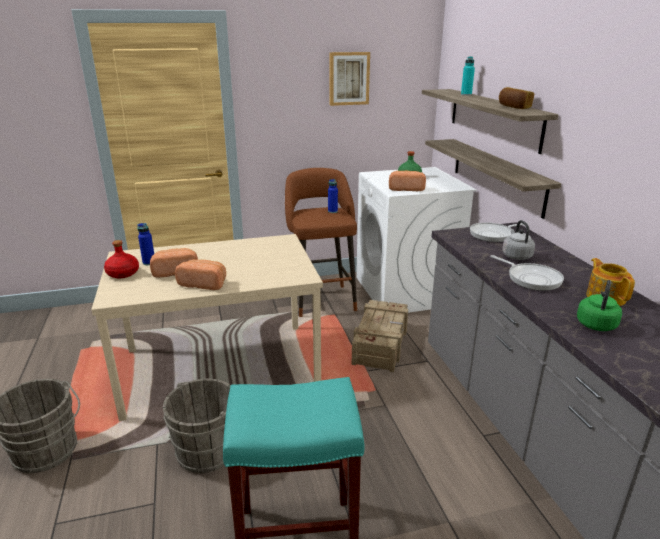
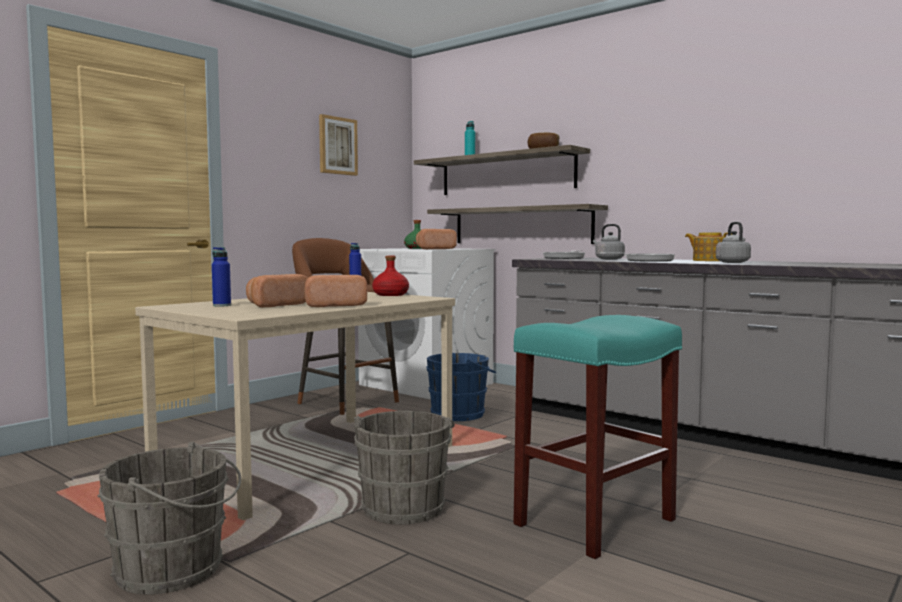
camera: 35 degrees left, 20 degrees down
red bottle [104,240,139,278] -> red bottle moved to [372,256,409,296]
crate [352,300,408,372] -> blue bucket [427,353,496,421]
green kettle [577,280,622,331] -> grey kettle [716,222,751,263]

